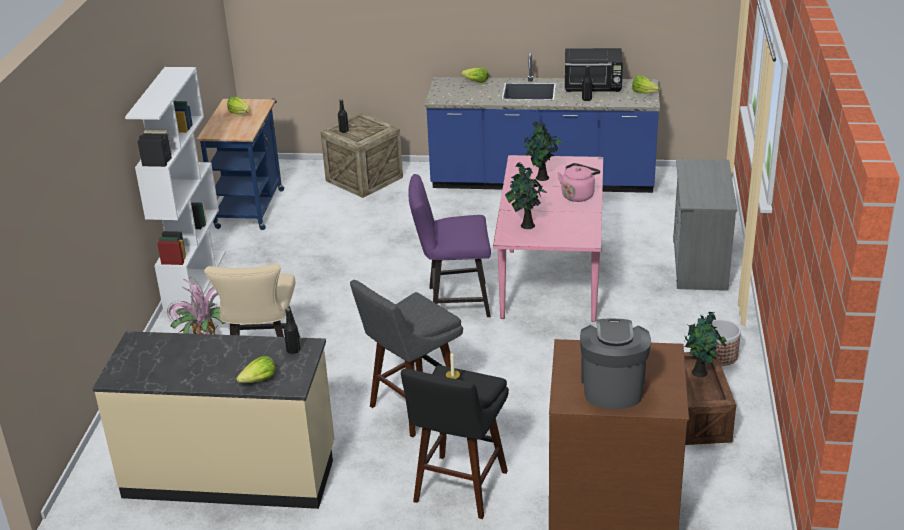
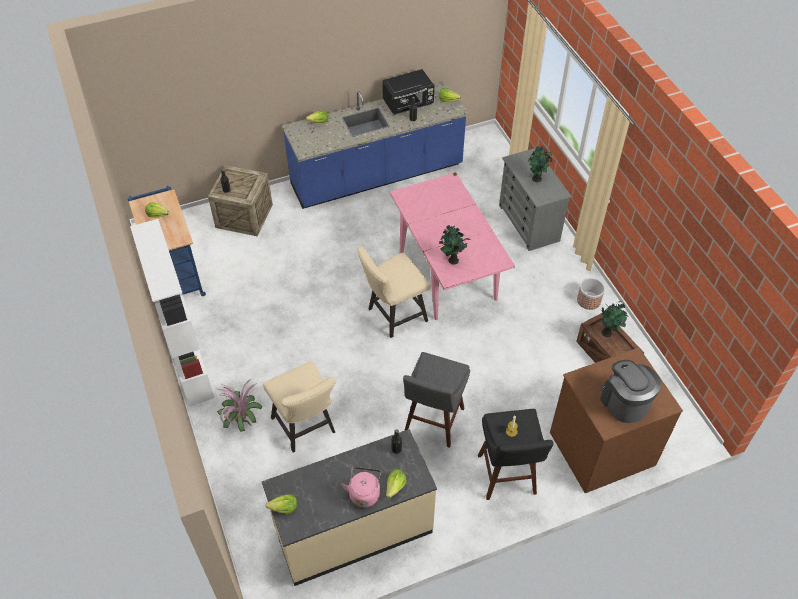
camera: 30 degrees left, 20 degrees up
purple chair [408,174,491,317] -> beige chair [357,246,431,338]
potted plant [524,121,562,181] -> potted plant moved to [529,146,553,182]
pink kettle [558,163,600,202] -> pink kettle moved to [342,467,381,507]
none -> lettuce [266,495,297,514]

